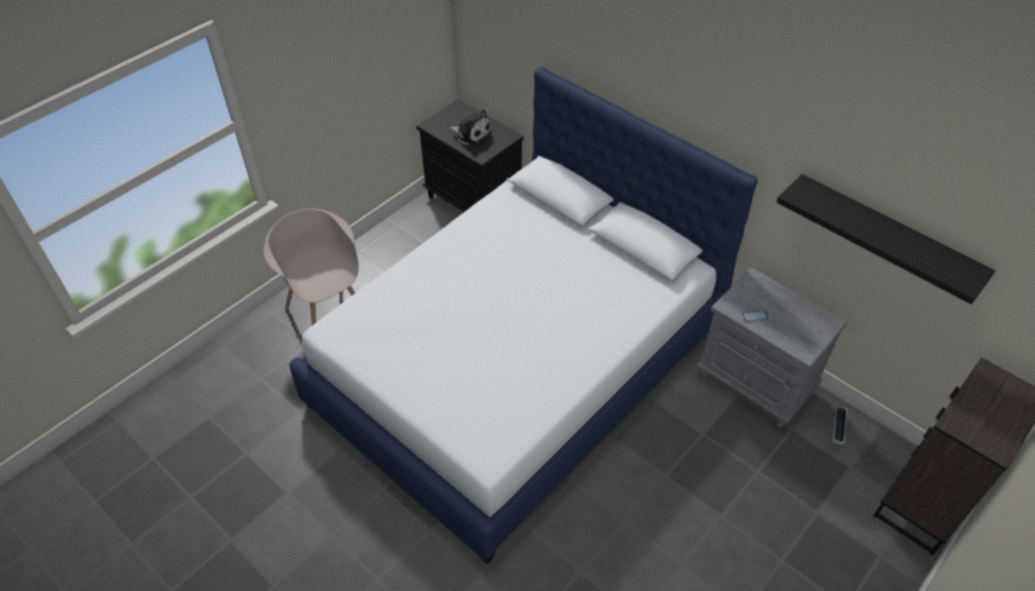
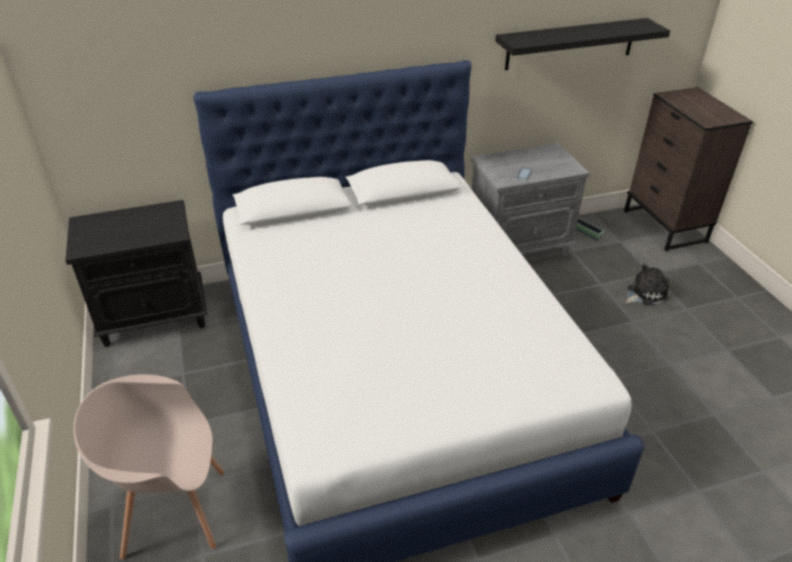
camera: 60 degrees left, 10 degrees down
plush toy [449,109,491,147] -> plush toy moved to [625,264,669,306]

